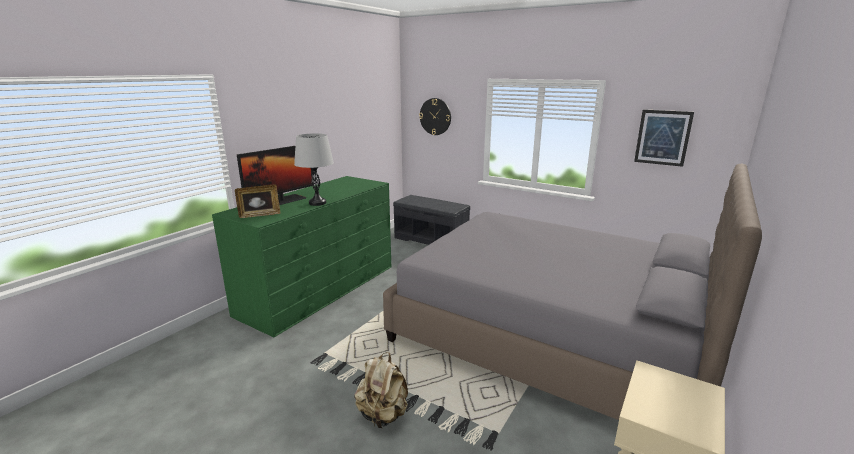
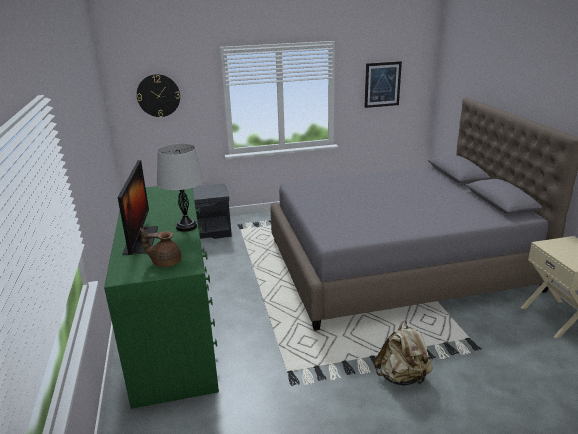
camera: 45 degrees left, 5 degrees up
picture frame [235,185,280,218] -> brown teapot [140,228,181,267]

